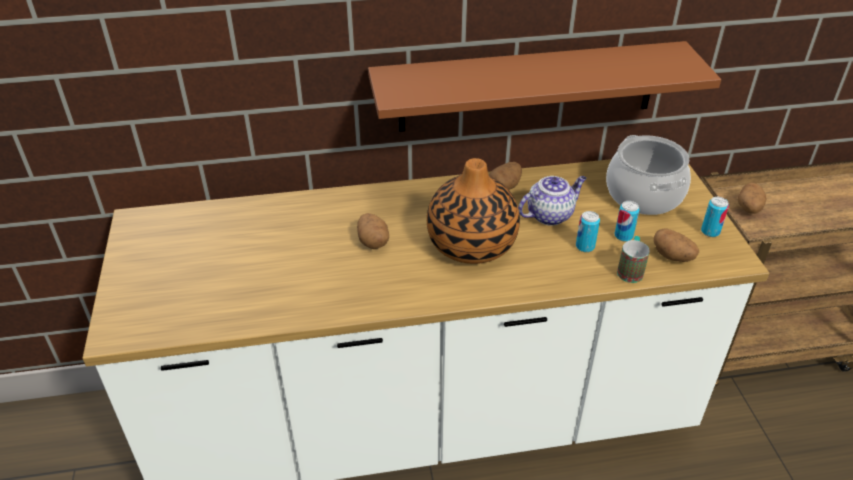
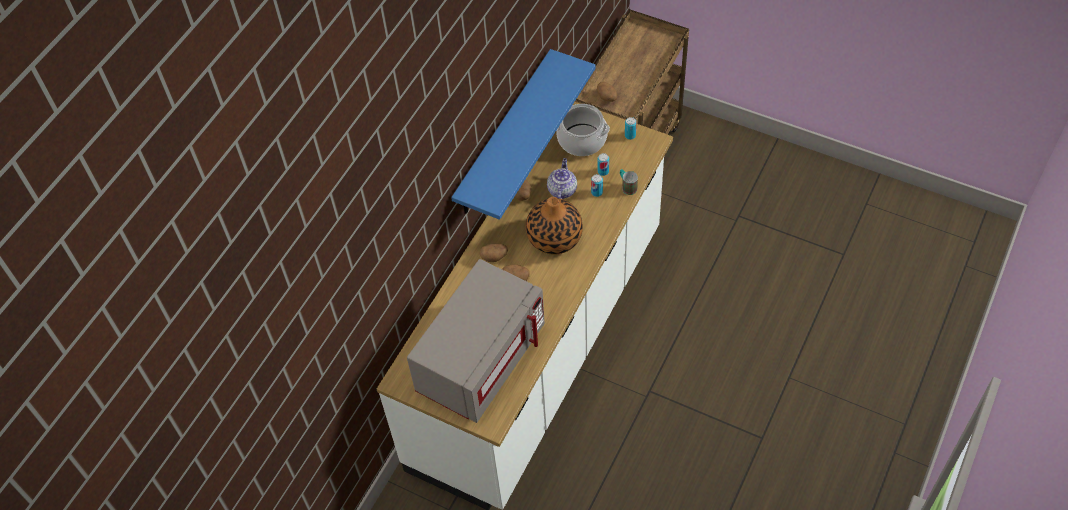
camera: 50 degrees left, 15 degrees up
brown shelf [368,41,721,132] -> blue shelf [451,49,596,220]
potato [653,229,699,262] -> potato moved to [480,244,508,262]
none -> grey microwave [407,259,545,423]

